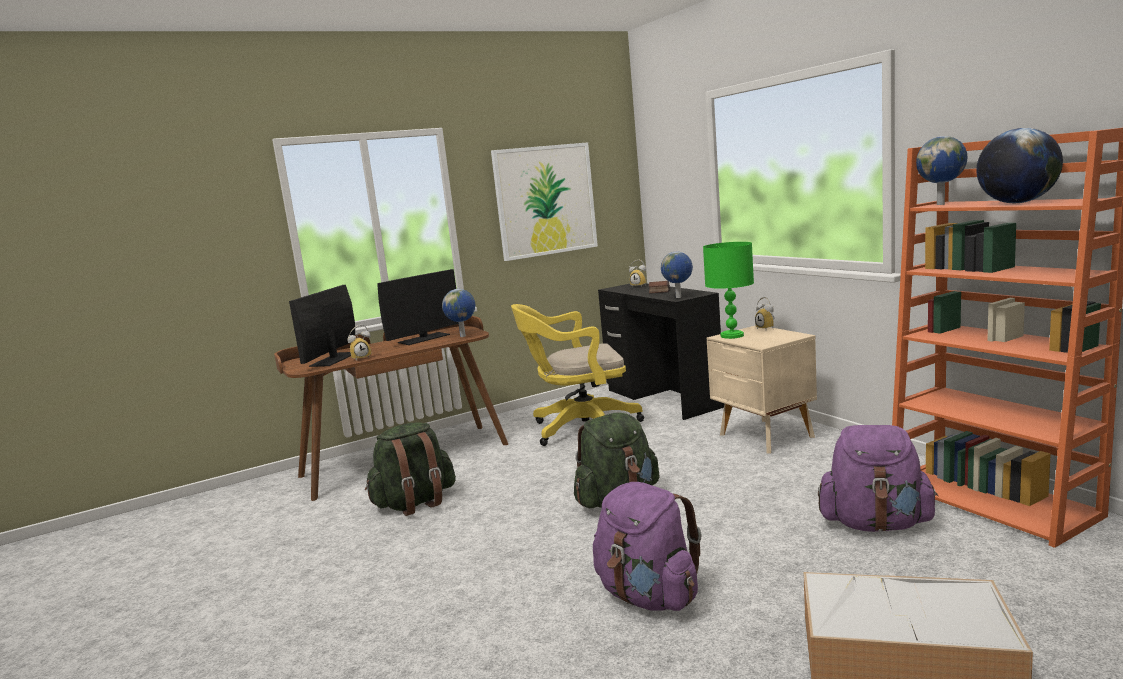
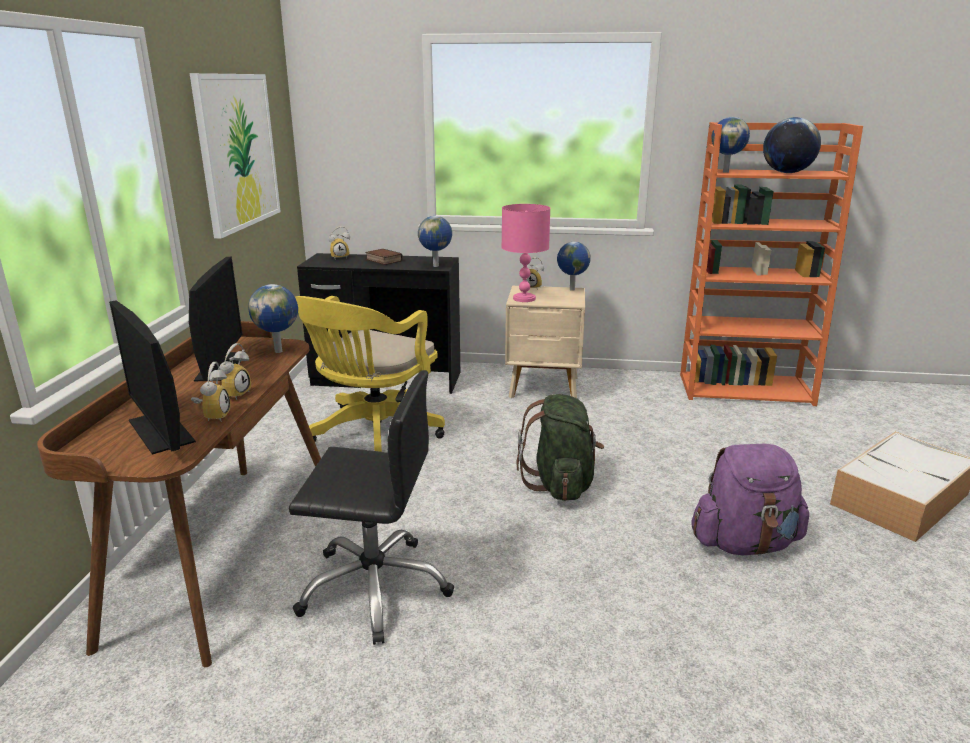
camera: 55 degrees left, 10 degrees up
green backpack [365,422,456,516] -> black office chair [289,370,454,645]
green table lamp [703,242,754,339] -> pink table lamp [501,204,550,302]
purple backpack [818,425,938,532] -> none
none -> alarm clock [219,343,251,400]
none -> globe [557,242,591,291]

